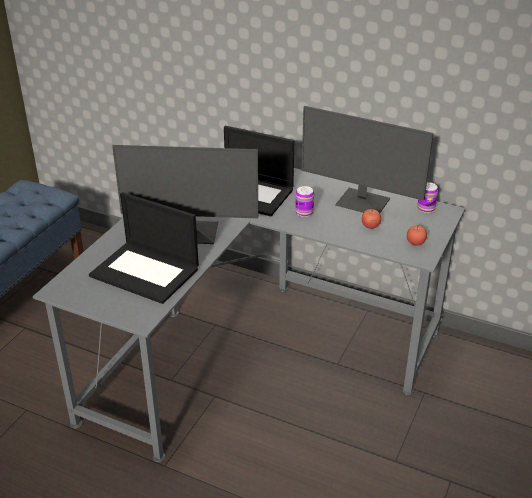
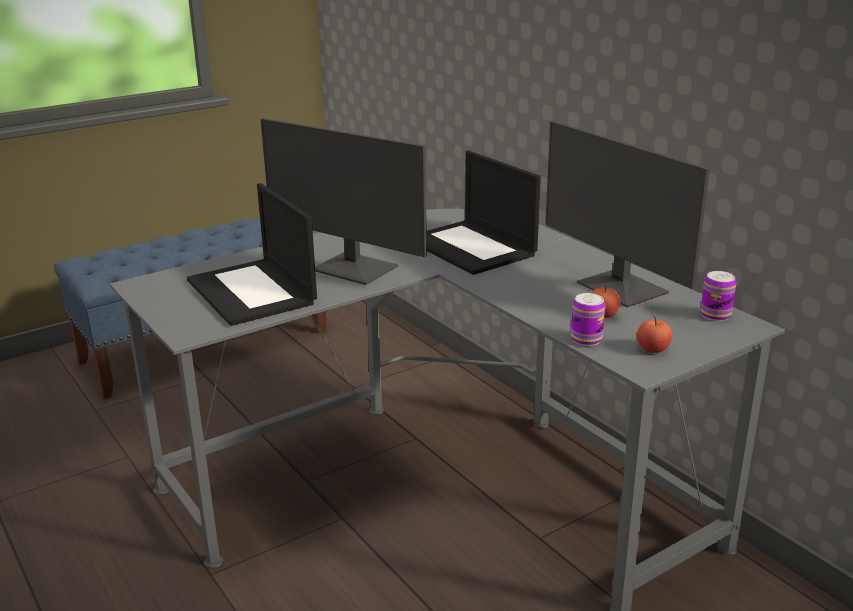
camera: 30 degrees right, 10 degrees down
can [295,186,314,217] -> can moved to [571,293,605,346]

